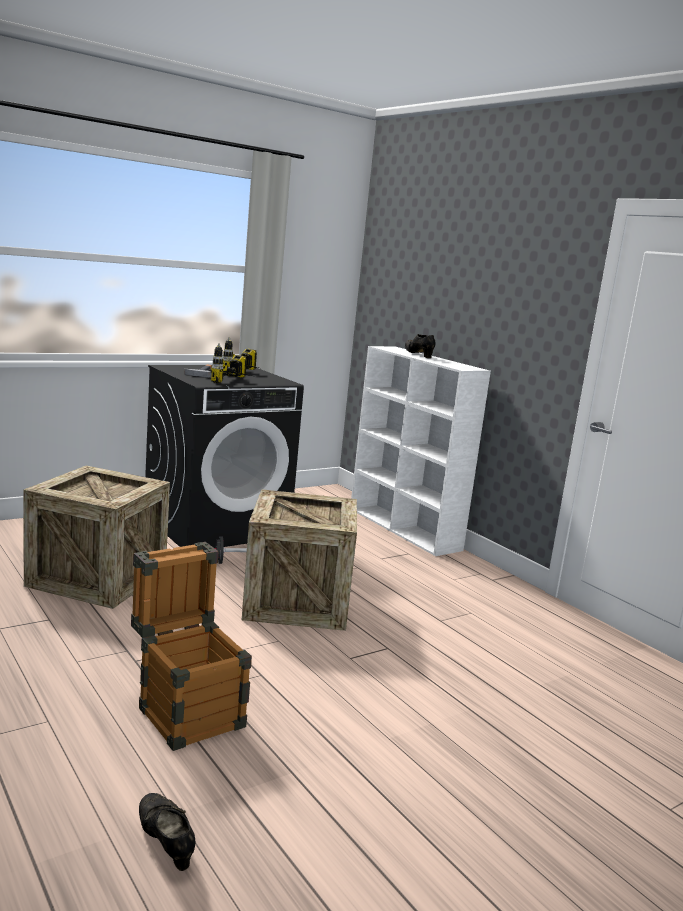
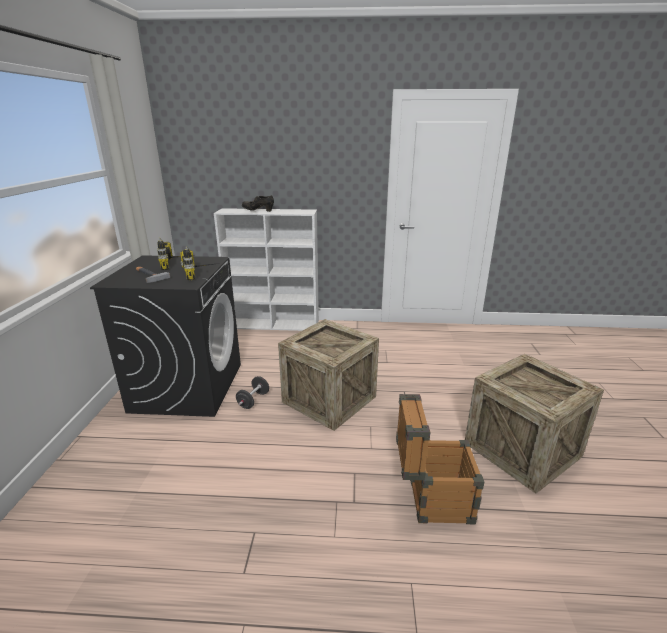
camera: 50 degrees left, 10 degrees up
crate [23,466,170,609] -> crate moved to [465,354,604,494]
black shoe [139,793,195,871] -> none

